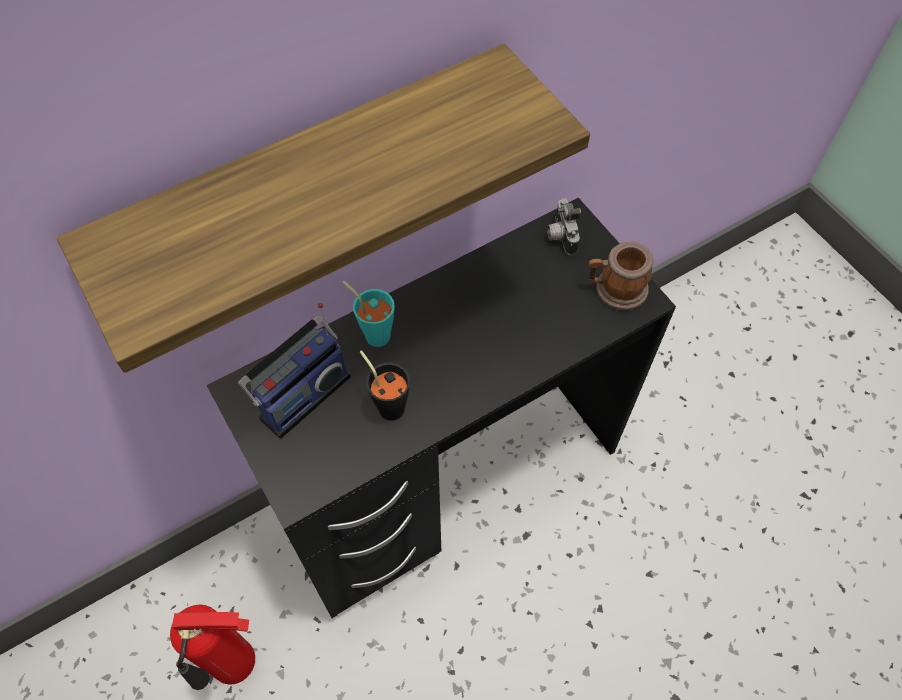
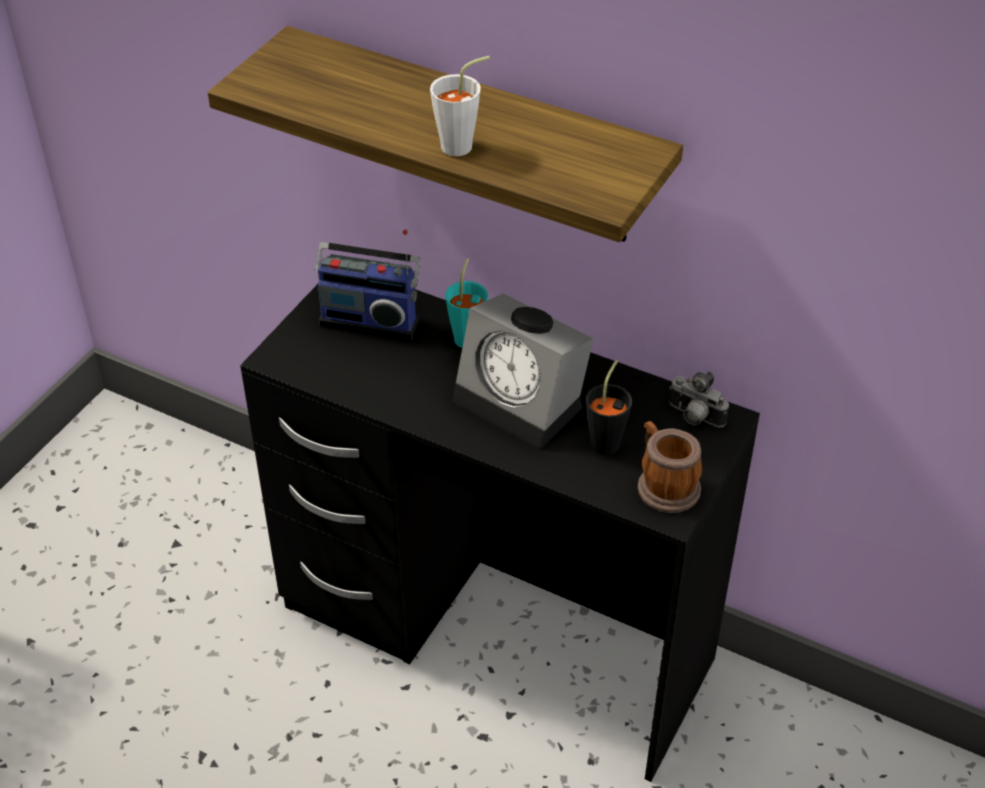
camera: 60 degrees right, 15 degrees down
fire extinguisher [170,605,255,690] -> none
black cup [360,350,410,421] -> black cup moved to [586,360,632,455]
camera [547,199,581,255] -> camera turned 105 degrees counterclockwise [669,372,729,427]
none -> white cup [430,56,490,156]
none -> alarm clock [452,294,594,450]

